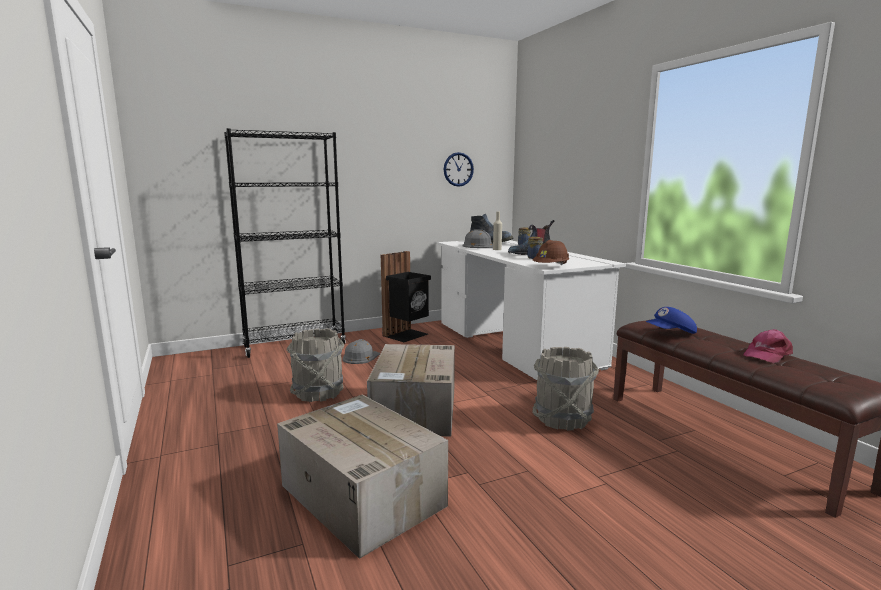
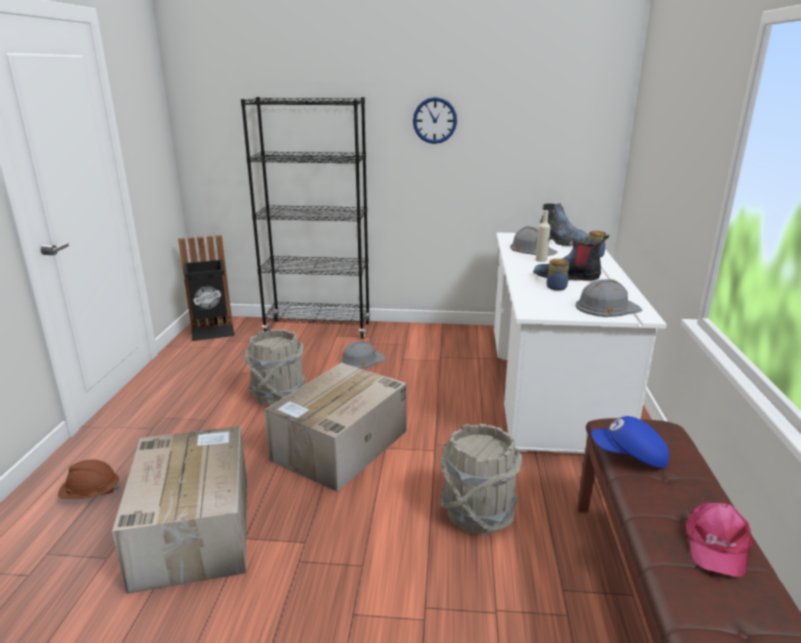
camera: 30 degrees right, 10 degrees up
black trash can [381,251,431,342] -> black trash can moved to [178,235,235,341]
wall clock [443,152,474,187] -> wall clock moved to [413,97,457,144]
brown hard hat [532,240,570,265] -> brown hard hat moved to [58,460,121,499]
pink cap [744,329,793,363] -> pink cap turned 60 degrees counterclockwise [685,503,753,577]
none -> grey hard hat [575,279,642,317]

